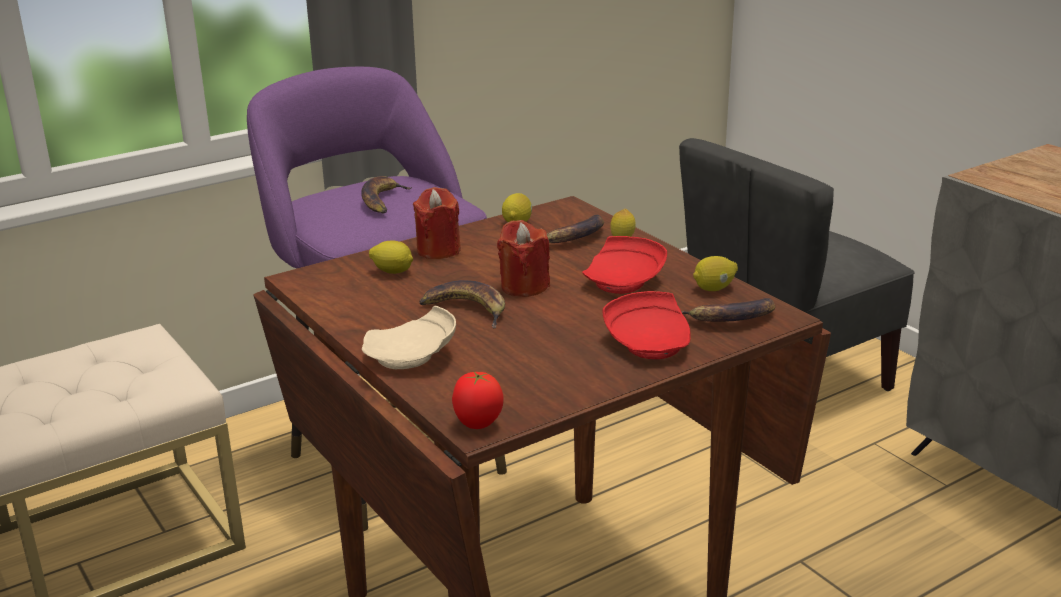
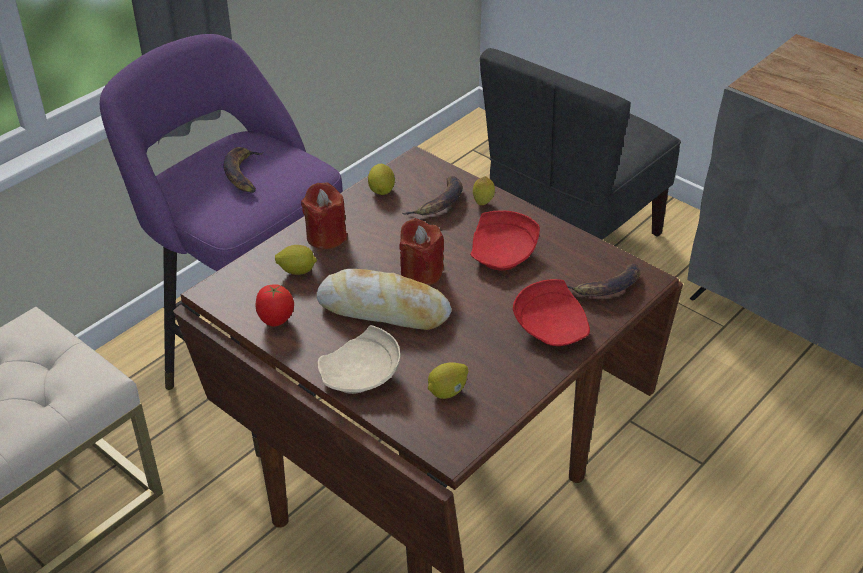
camera: 15 degrees left, 15 degrees up
banana [419,280,505,328] -> bread [316,269,451,330]
tomato [452,372,504,429] -> tomato moved to [255,284,294,326]
lemon [693,256,738,291] -> lemon moved to [428,362,468,399]

